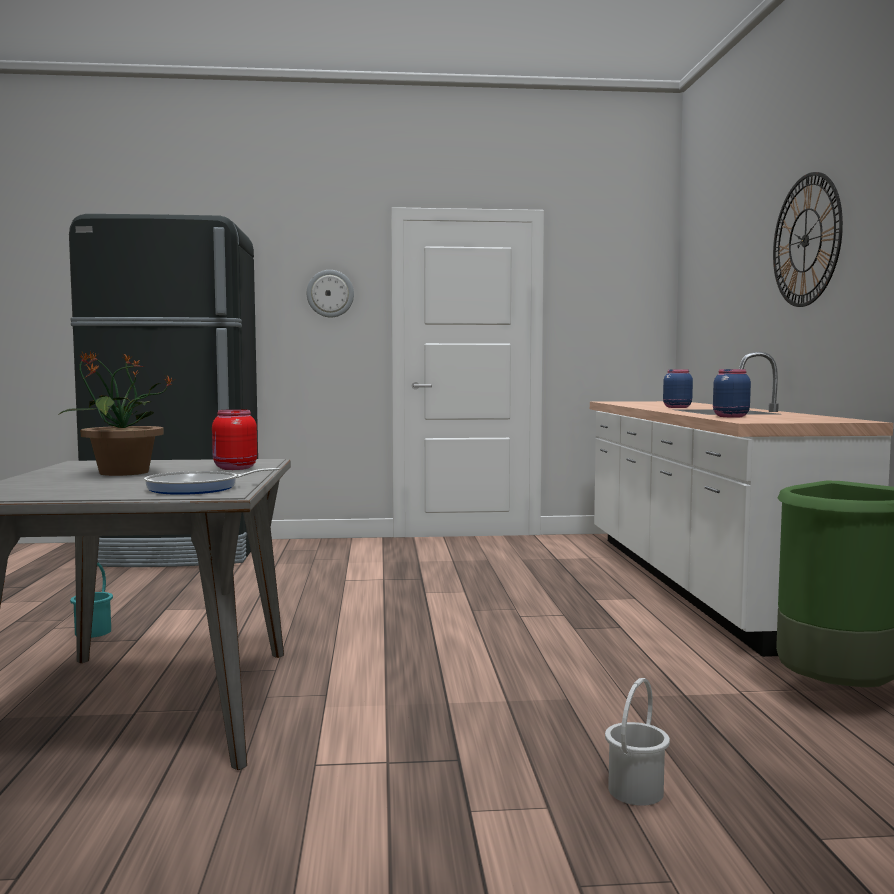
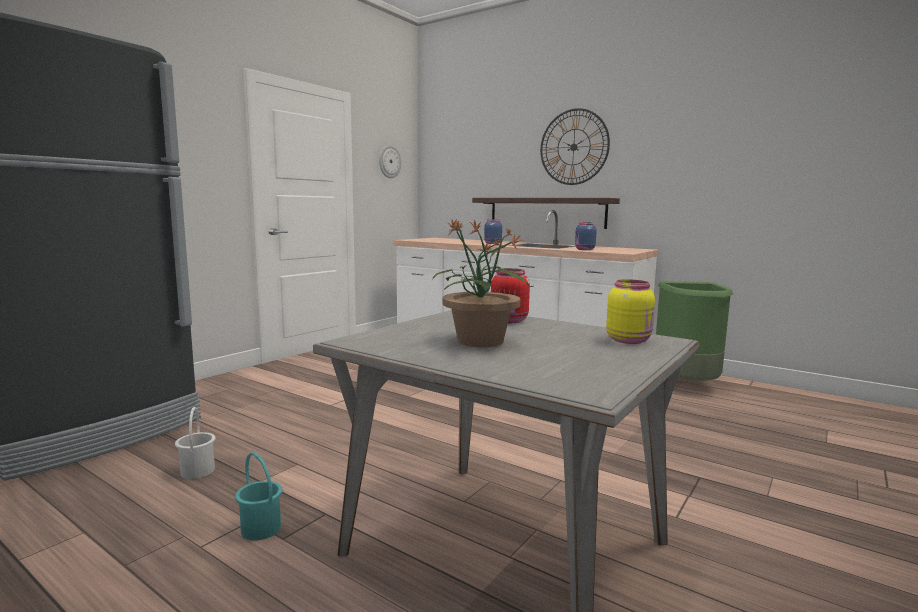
camera: 50 degrees left, 5 degrees up
frying pan [144,468,280,495] -> yellow jar [606,279,655,344]
wall clock [307,270,354,318] -> wall clock moved to [379,145,401,178]
white bucket [605,678,670,806] -> white bucket moved to [175,407,216,479]
none -> shelf [472,198,620,229]

